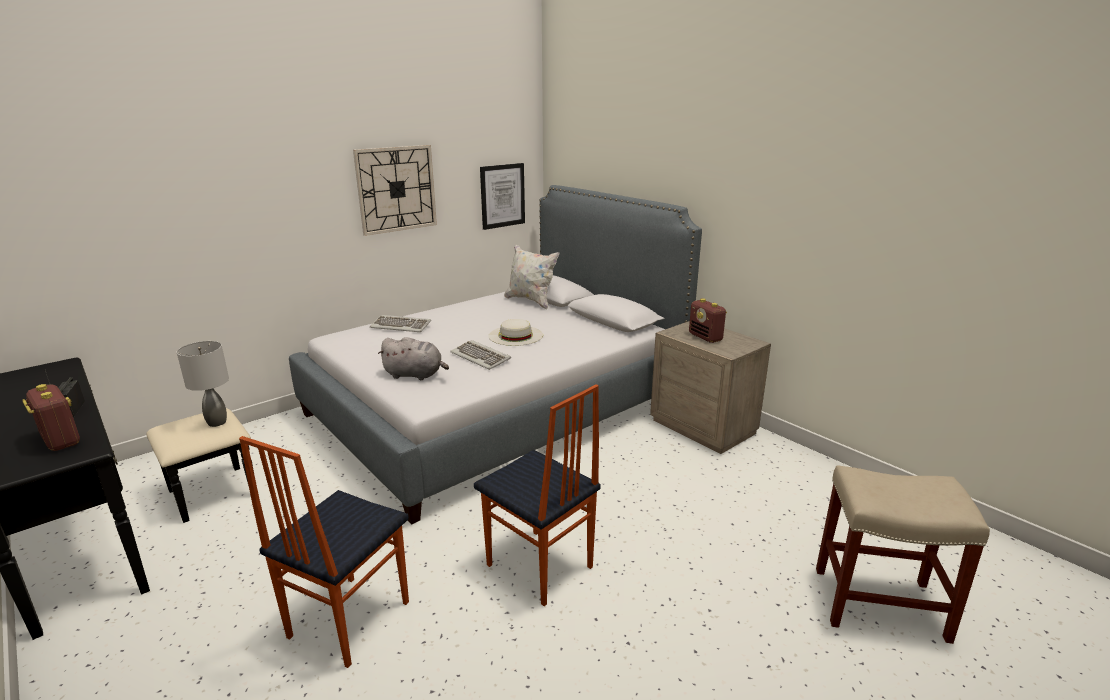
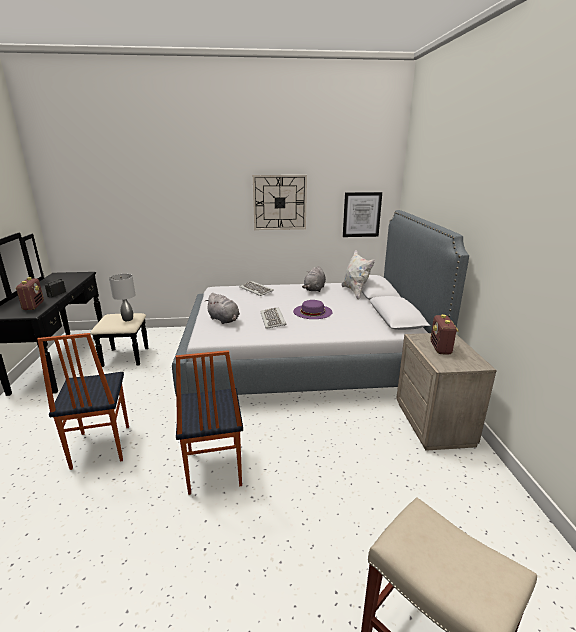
camera: 35 degrees right, 0 degrees up
chair [239,436,409,668] -> chair turned 75 degrees counterclockwise [37,333,129,470]
white hat [488,319,543,346] -> purple hat [293,300,333,319]
none -> grey plush toy [302,266,326,292]

